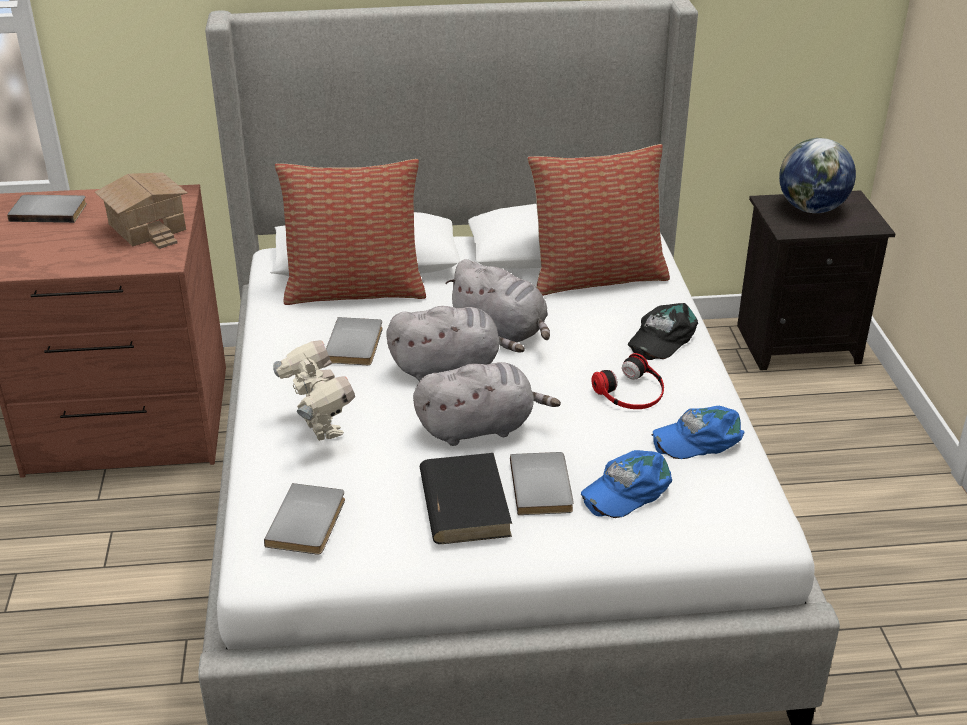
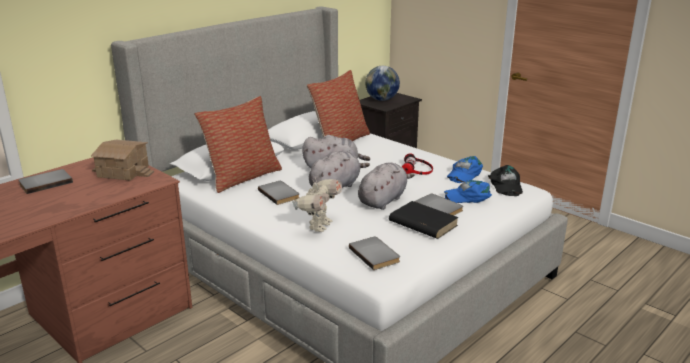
camera: 40 degrees left, 10 degrees down
toy robot [273,340,355,441] -> toy robot turned 90 degrees clockwise [292,178,342,232]
blue cap [581,450,672,518] -> blue cap turned 75 degrees clockwise [444,180,492,203]
black cap [628,303,698,360] -> black cap moved to [488,165,523,196]

